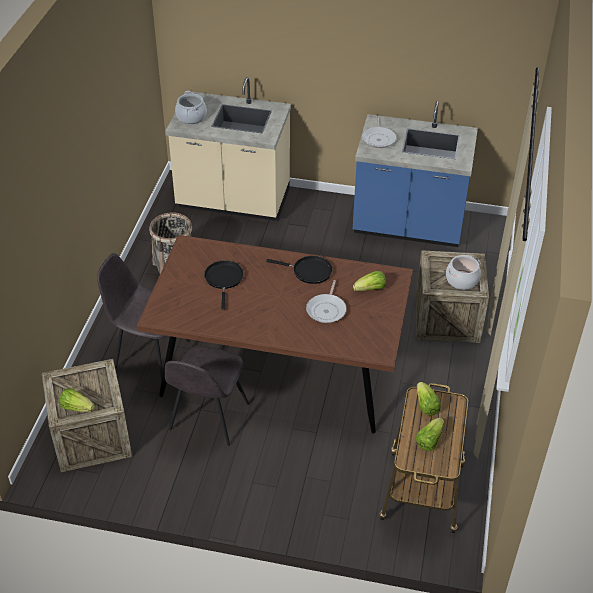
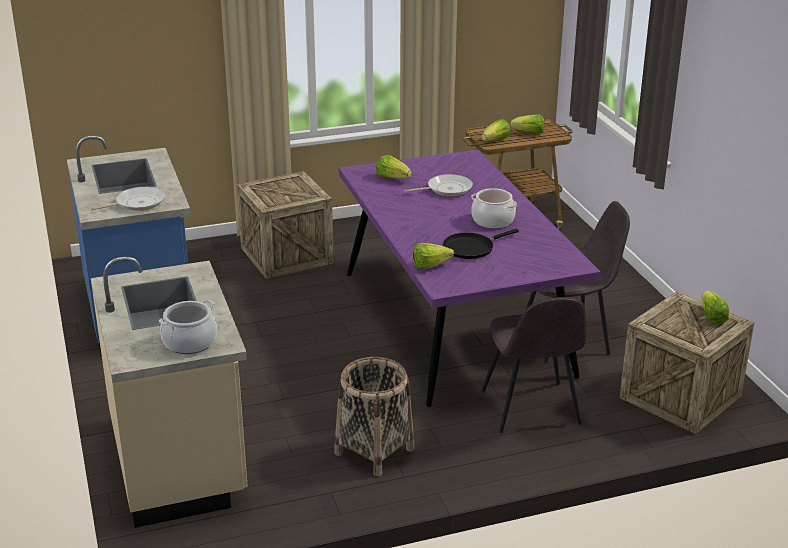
camera: 120 degrees left, 15 degrees down
brown dining table [137,235,413,433] -> purple dining table [339,149,601,407]
black frying pan [266,256,333,284] -> none
cooking pot [446,255,481,290] -> cooking pot moved to [471,188,517,228]
none -> lettuce [413,243,454,269]

